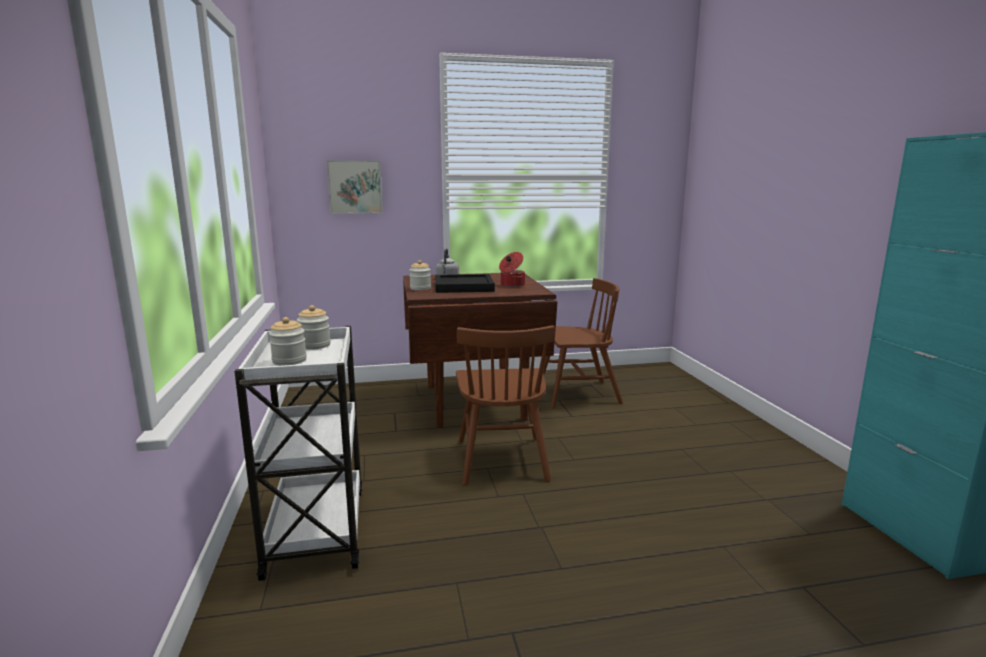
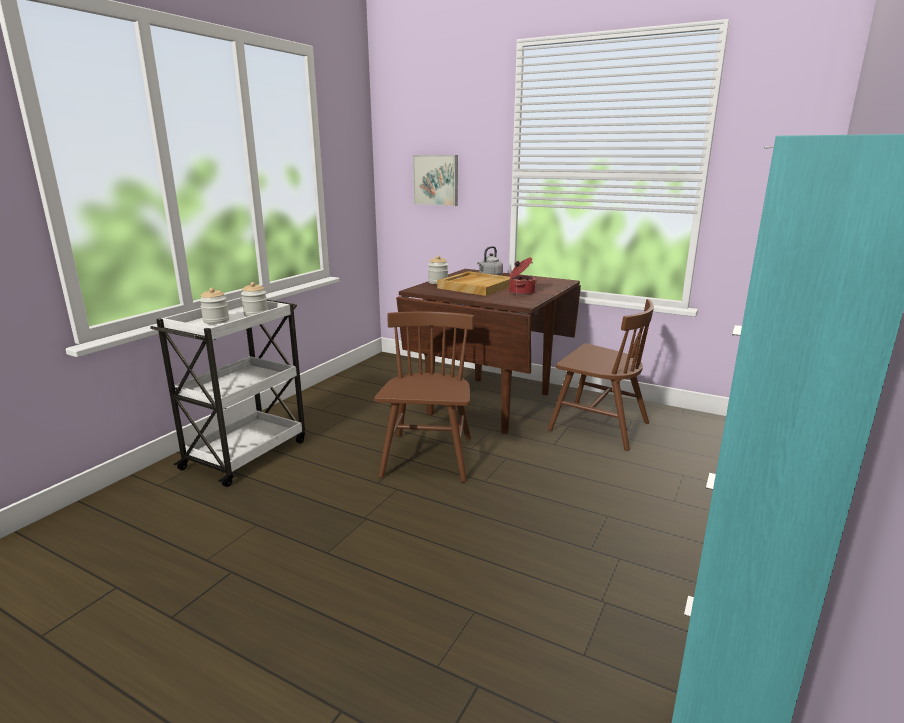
camera: 40 degrees right, 5 degrees up
black tray [435,274,495,293] -> beige tray [437,271,510,296]
brown chair [456,325,555,485] -> brown chair turned 150 degrees clockwise [375,311,474,482]

